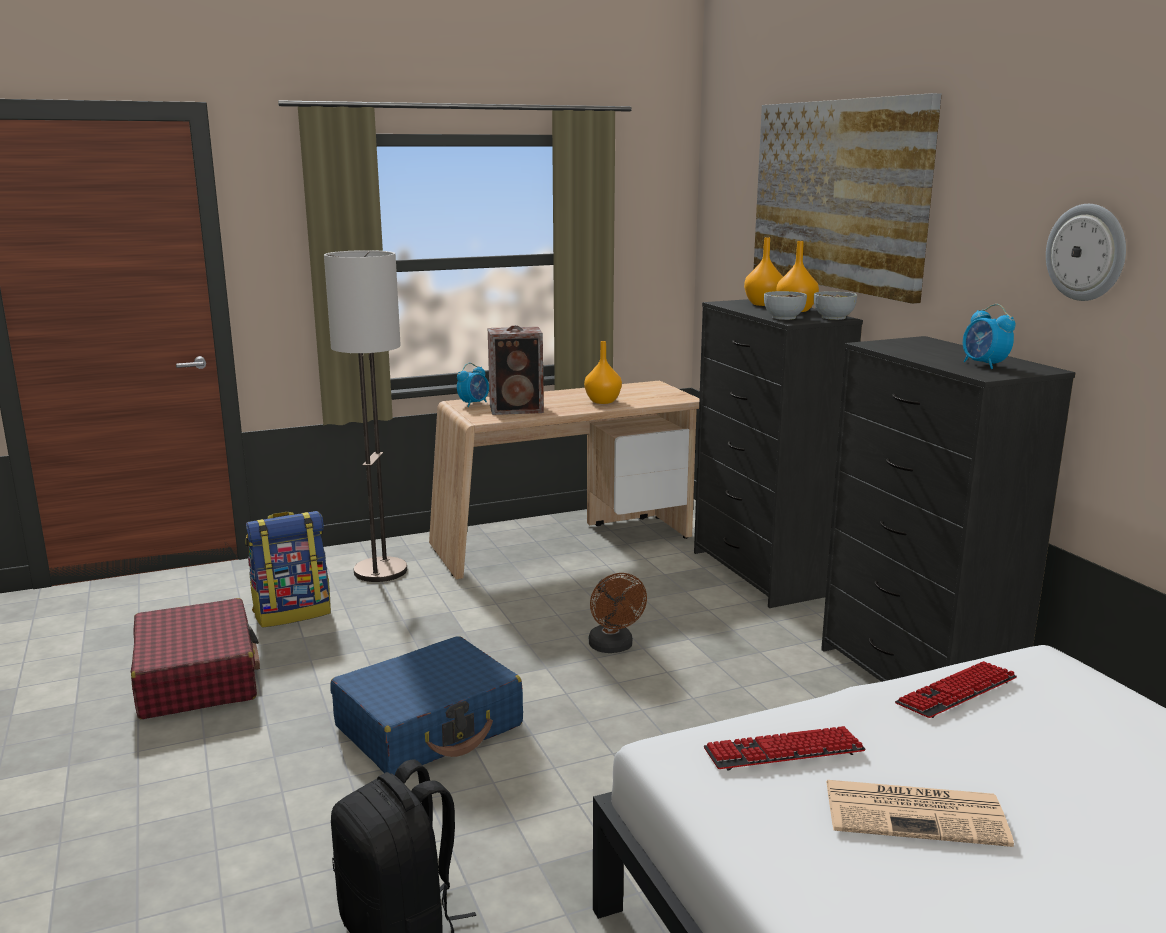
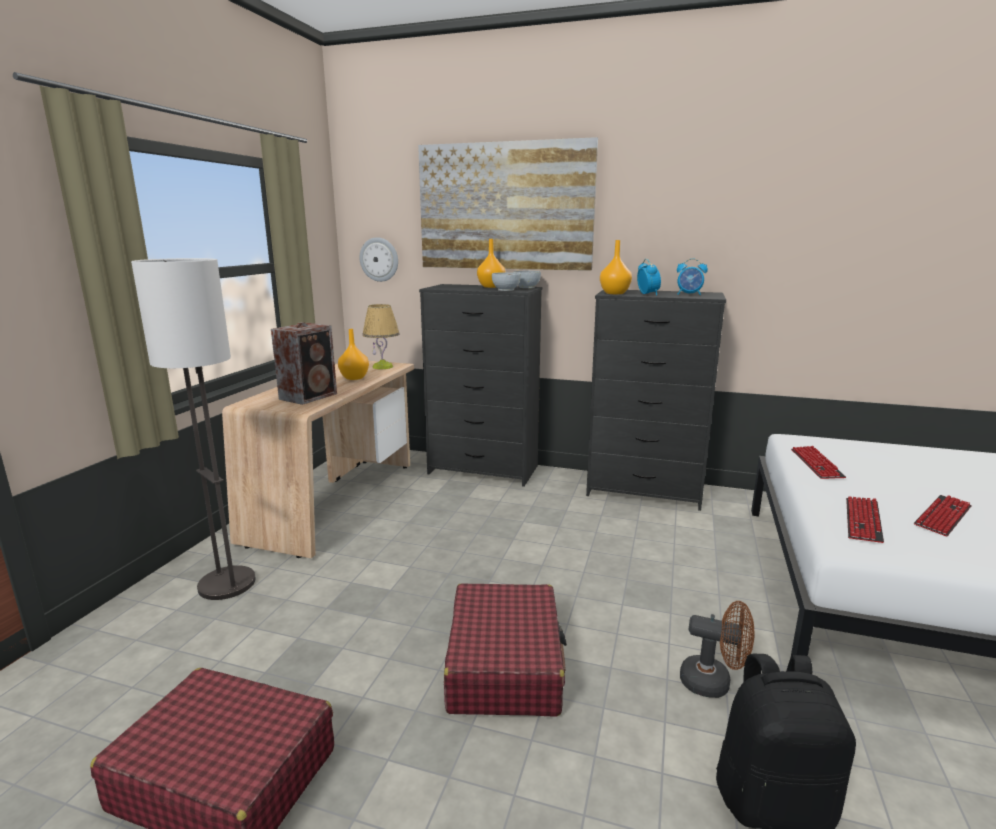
camera: 50 degrees left, 0 degrees up
backpack [245,511,331,628] -> none
blue suitcase [330,636,523,775] -> red suitcase [444,583,567,717]
alarm clock [457,363,489,407] -> alarm clock moved to [637,259,661,296]
brown fan [589,573,647,653] -> brown fan moved to [680,601,755,698]
orange vase [744,237,783,306] -> orange vase moved to [600,240,632,294]
newspaper [826,780,1014,847] -> keyboard [914,495,971,537]
wall clock [1046,204,1126,301] -> wall clock moved to [360,237,398,282]
none -> table lamp [362,304,400,369]

